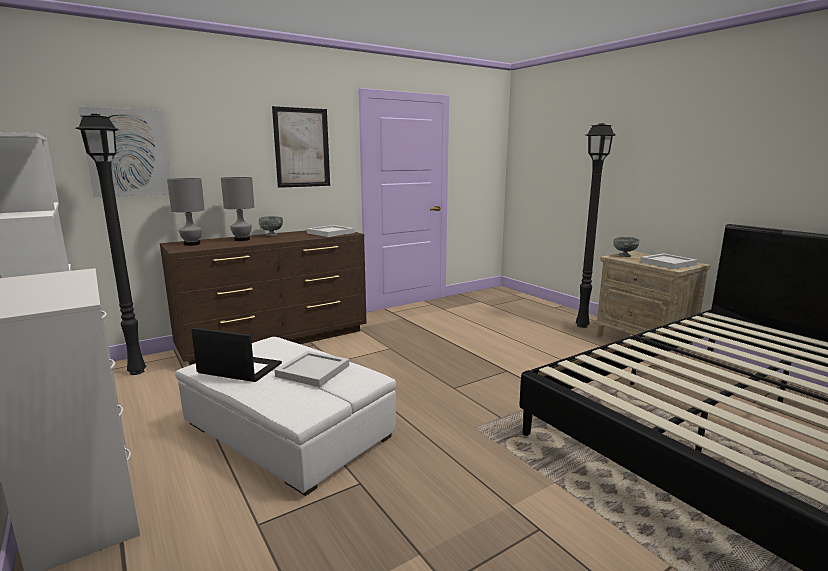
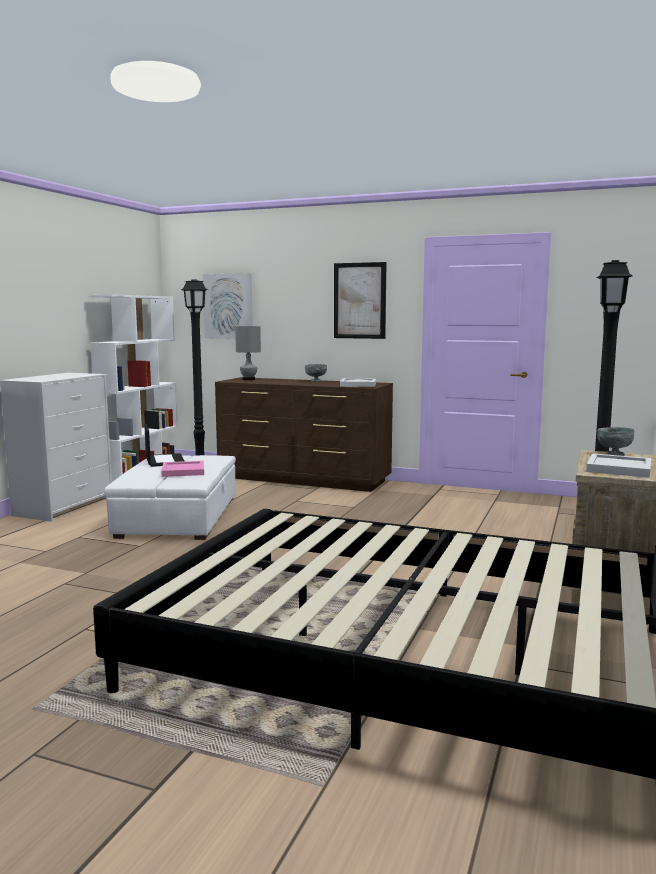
camera: 55 degrees right, 5 degrees down
grey table lamp [221,177,254,241] -> none
white tray [275,351,349,387] -> pink tray [161,461,204,477]

